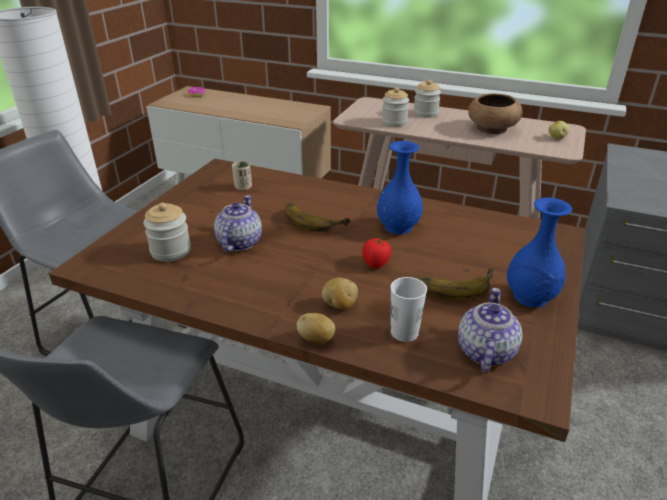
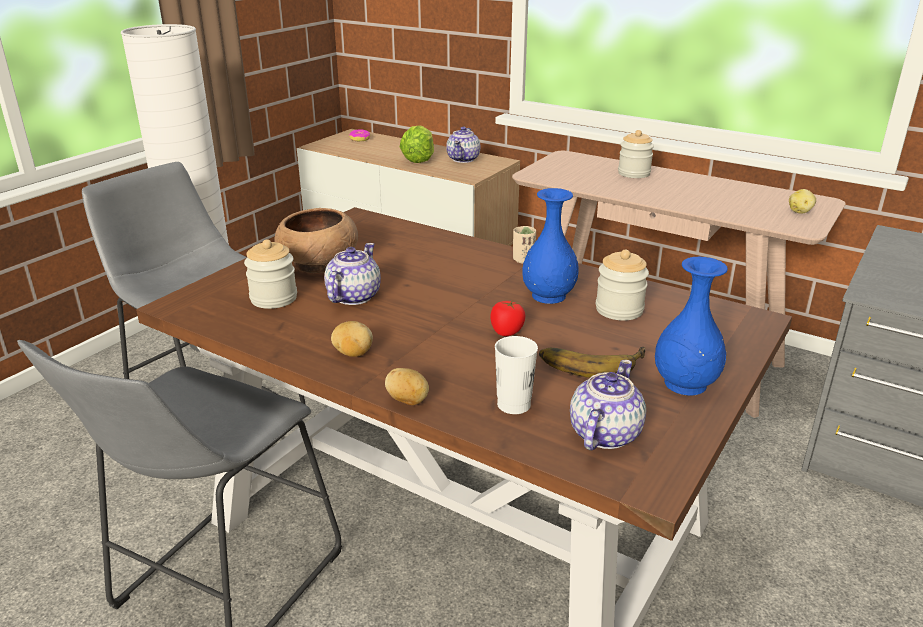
camera: 10 degrees right, 5 degrees down
beige cup [232,161,252,191] -> beige cup moved to [513,226,536,264]
banana [285,203,350,231] -> none
potato [322,278,358,309] -> potato moved to [331,321,373,357]
jar [382,87,409,127] -> jar moved to [596,250,649,321]
brown bowl [468,94,522,134] -> brown bowl moved to [275,208,358,273]
none -> lettuce [400,125,434,163]
none -> teapot [446,127,480,163]

